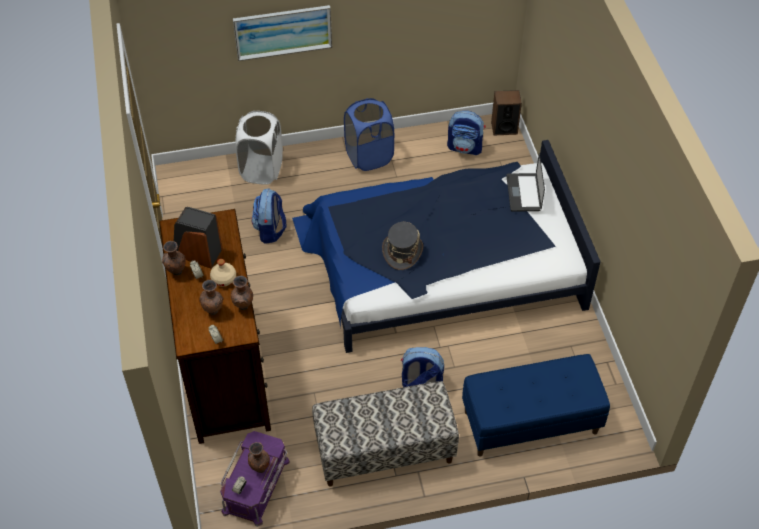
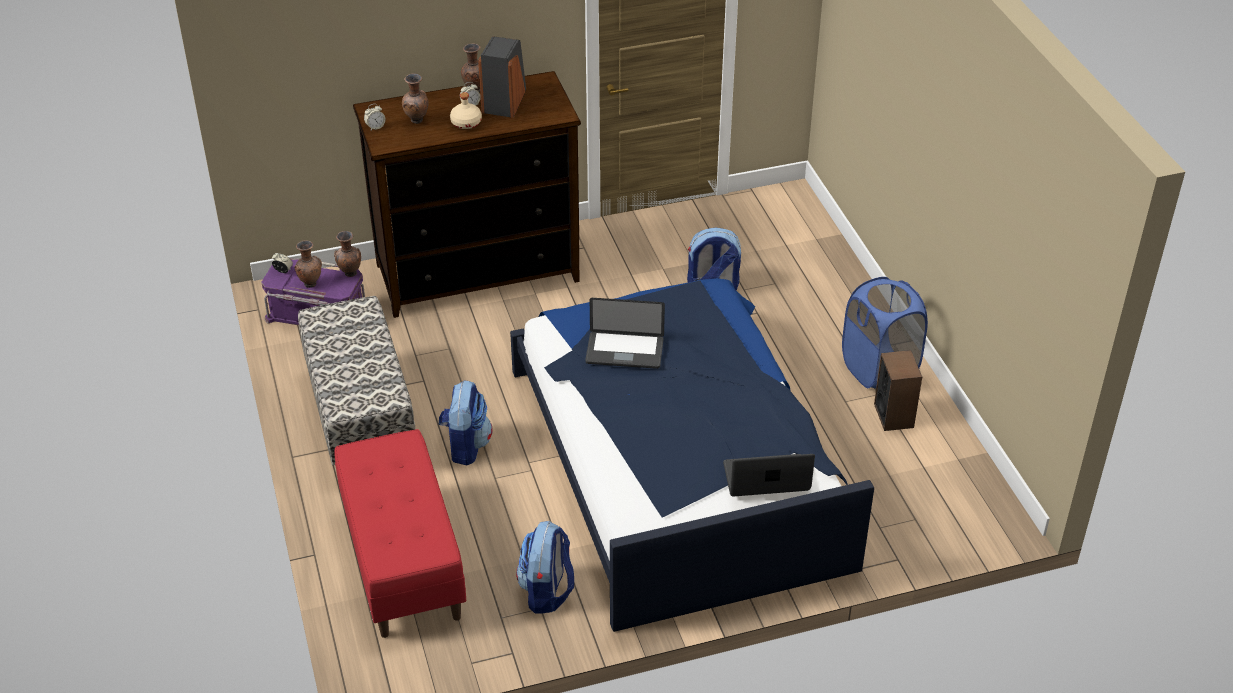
camera: 85 degrees right, 10 degrees down
brown vase [231,276,253,310] -> brown vase moved to [334,231,361,277]
picture [233,5,332,61] -> none
white laundry basket [235,111,283,185] -> none
grey hat [382,222,423,270] -> laptop [585,298,665,369]
backpack [447,111,485,155] -> backpack moved to [516,521,574,614]
blue bench [462,354,610,457] -> red bench [334,429,466,638]
speaker [491,90,522,136] -> speaker moved to [874,350,922,431]

